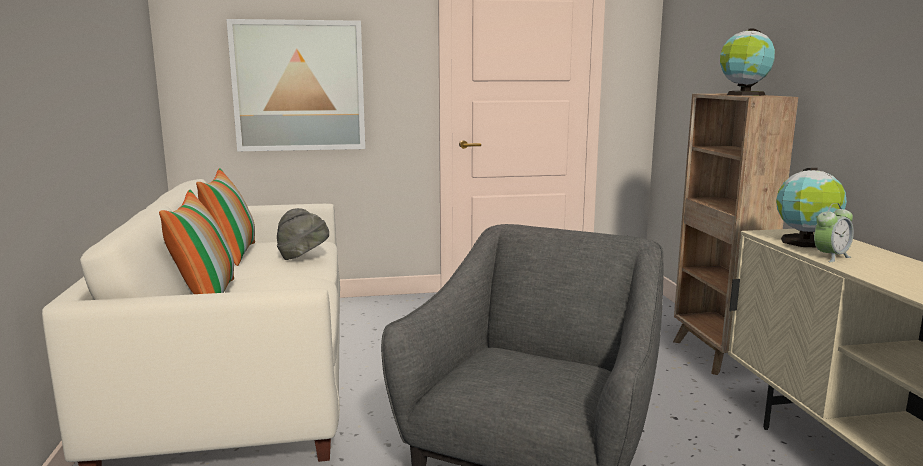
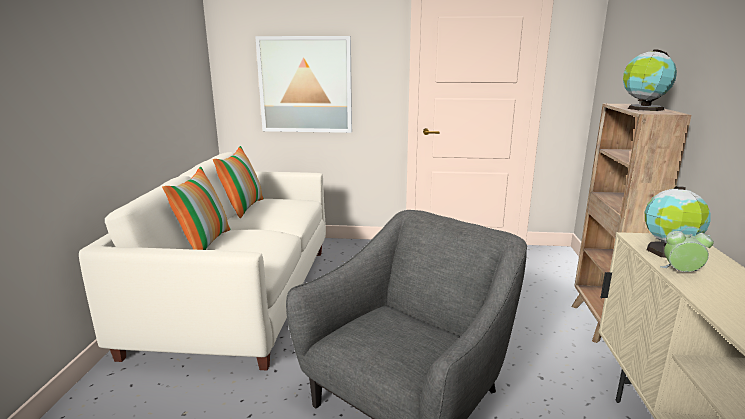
camera: 15 degrees right, 5 degrees up
grey hat [277,208,329,260] -> none
alarm clock [814,203,854,262] -> alarm clock turned 150 degrees counterclockwise [660,227,714,272]

